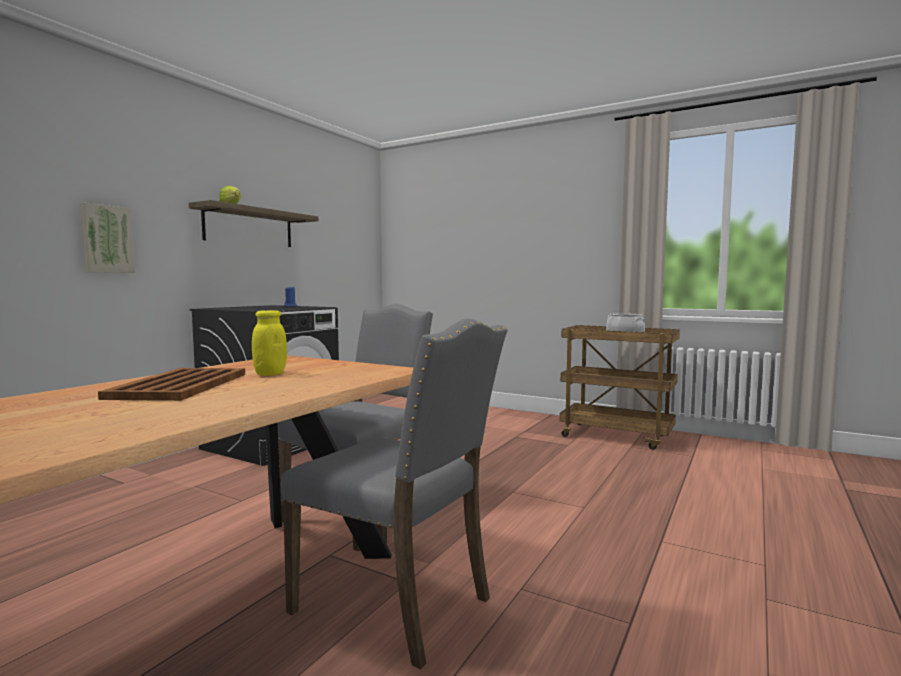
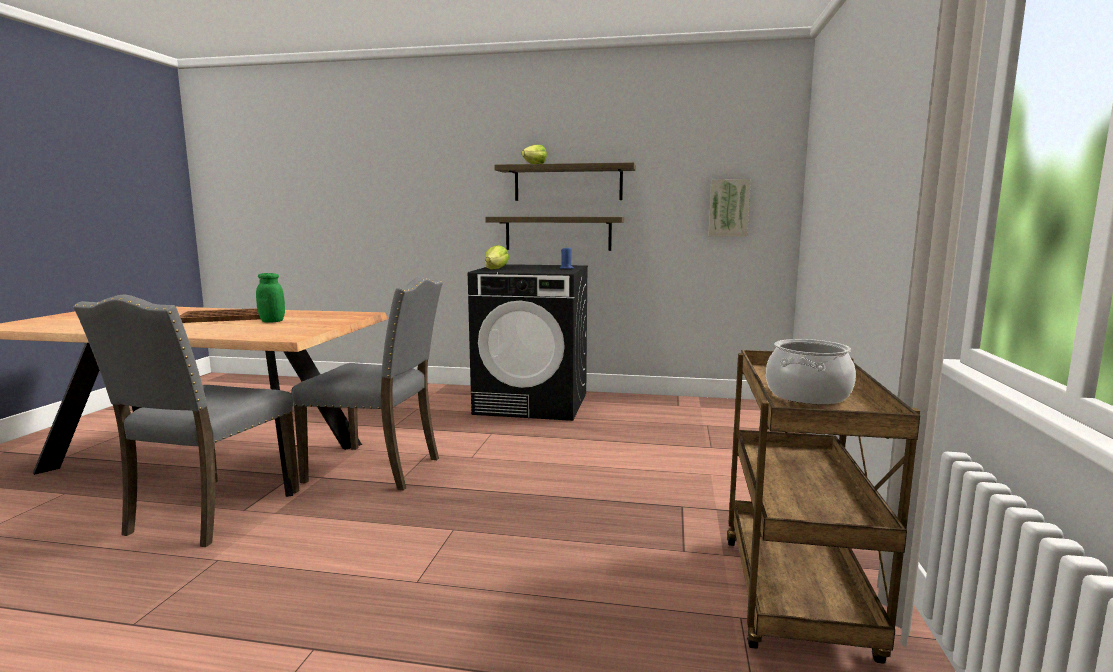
camera: 70 degrees right, 5 degrees up
picture [80,202,135,273] -> picture moved to [708,179,751,237]
yellow jar [252,310,287,376] -> green jar [256,273,285,323]
none -> lettuce [485,245,509,269]
none -> shelf [486,217,624,251]

